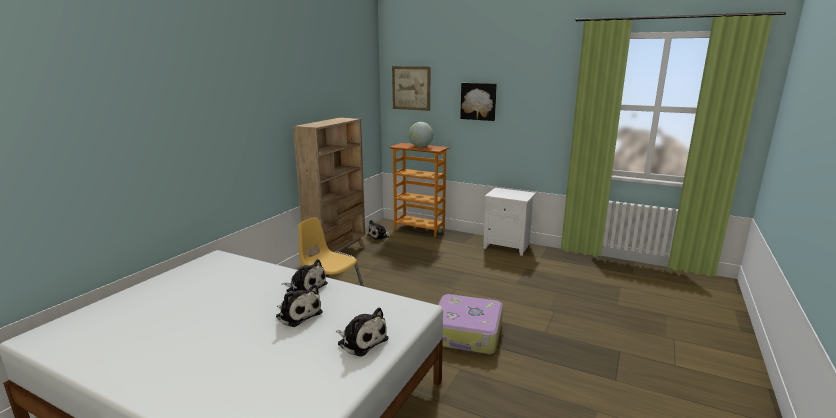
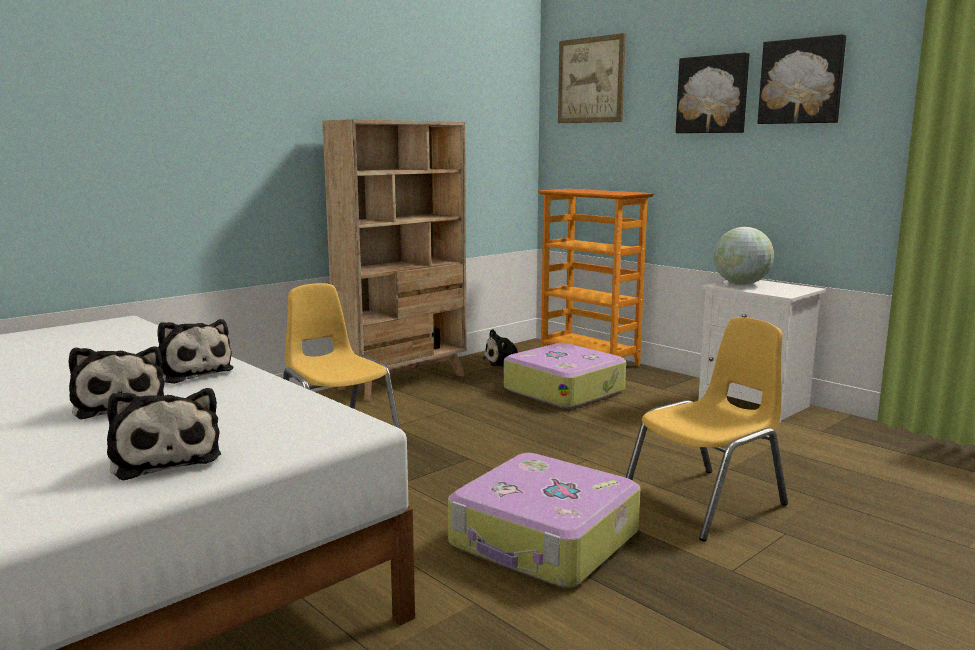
camera: 20 degrees right, 5 degrees down
globe [408,122,433,147] -> globe moved to [714,227,774,285]
none -> suitcase [504,343,626,409]
none -> yellow chair [626,317,788,541]
none -> picture [758,34,846,124]

